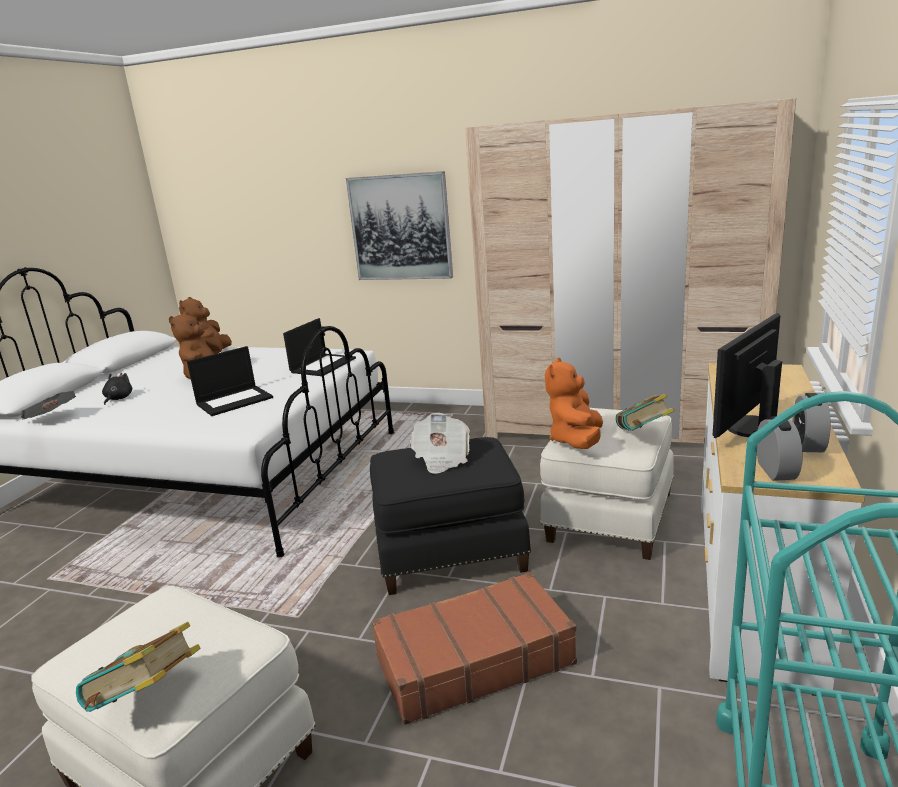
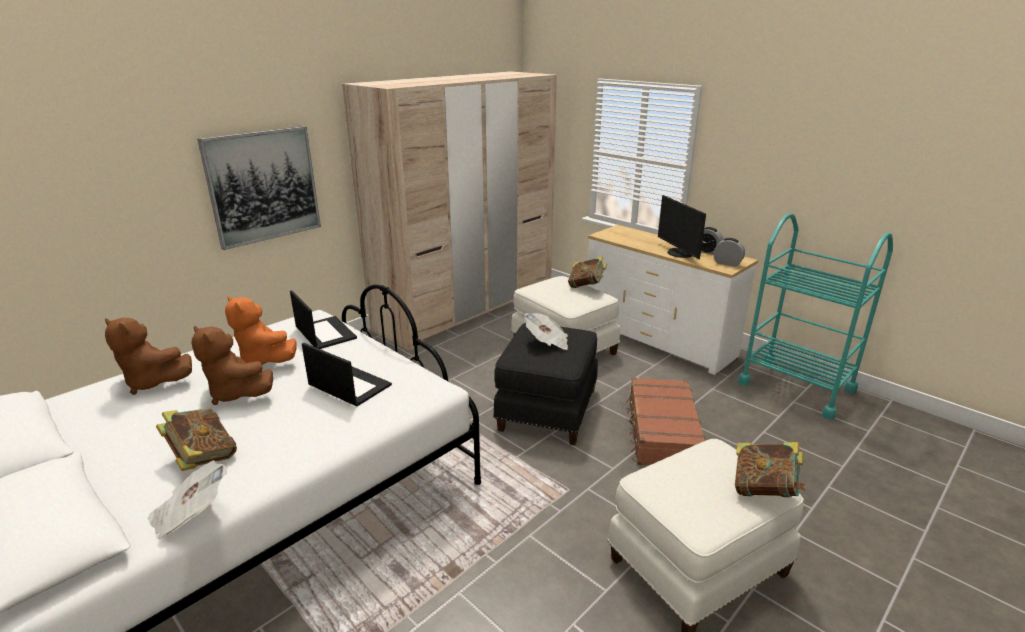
camera: 65 degrees left, 5 degrees up
black plush toy [102,373,132,405] -> book [156,408,237,471]
laptop [187,346,273,416] -> laptop turned 45 degrees counterclockwise [302,343,392,406]
orange plush toy [545,357,603,449] -> orange plush toy moved to [225,295,296,365]

